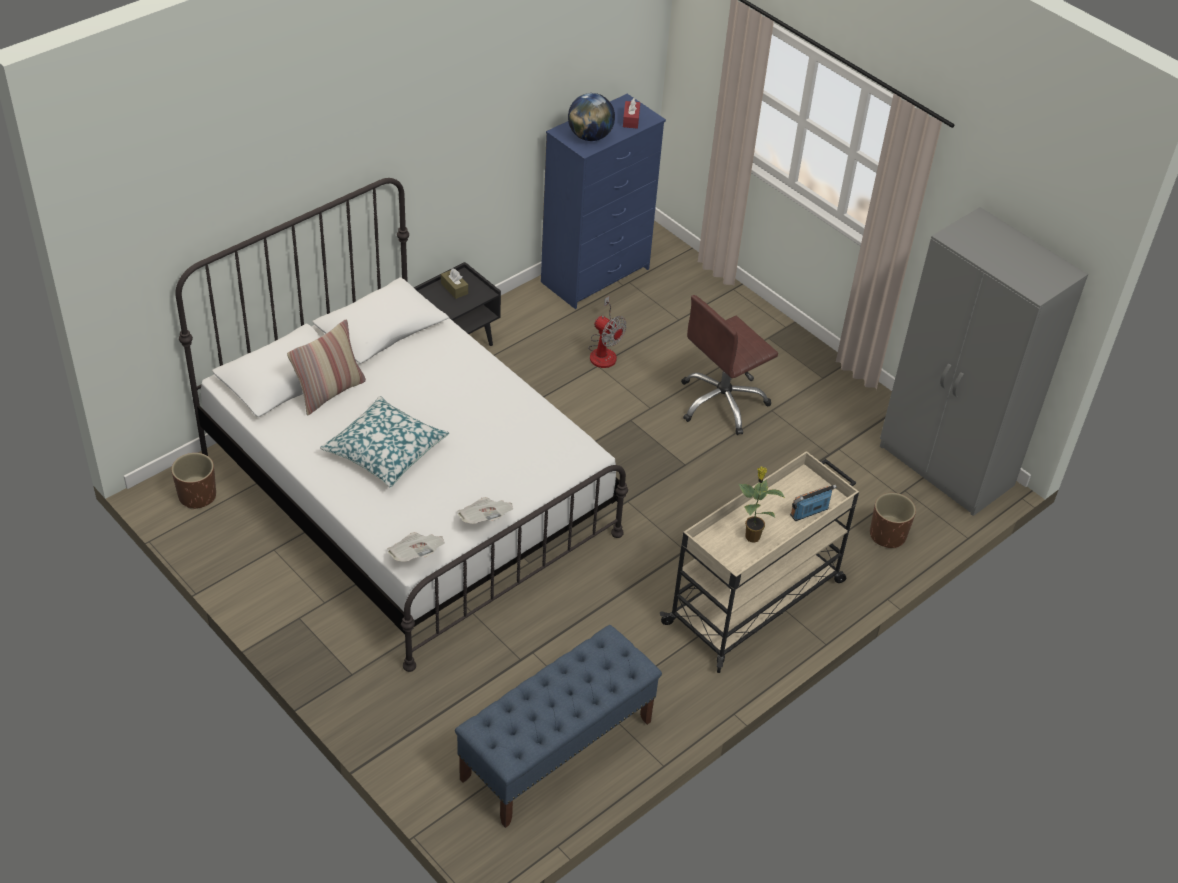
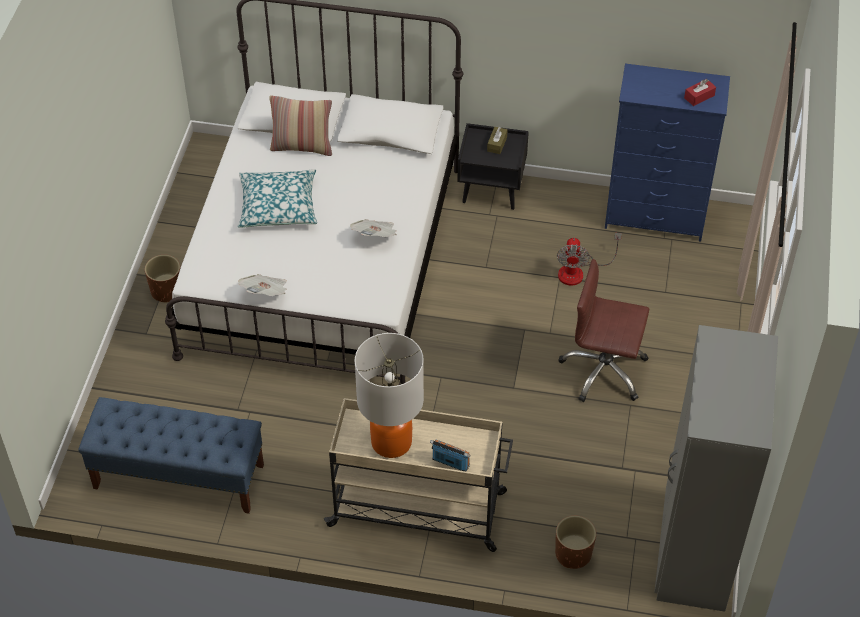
camera: 55 degrees right, 5 degrees up
brown planter [172,453,216,509] -> brown planter moved to [145,255,181,302]
newspaper [387,532,445,562] -> newspaper moved to [350,219,397,237]
globe [568,93,615,141] -> none
potted plant [739,466,785,543] -> table lamp [355,333,424,458]

